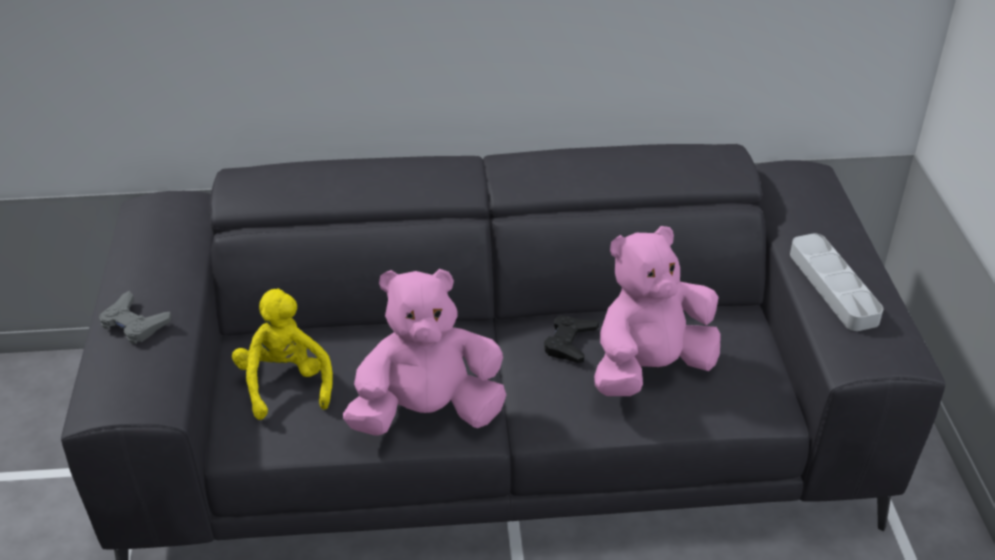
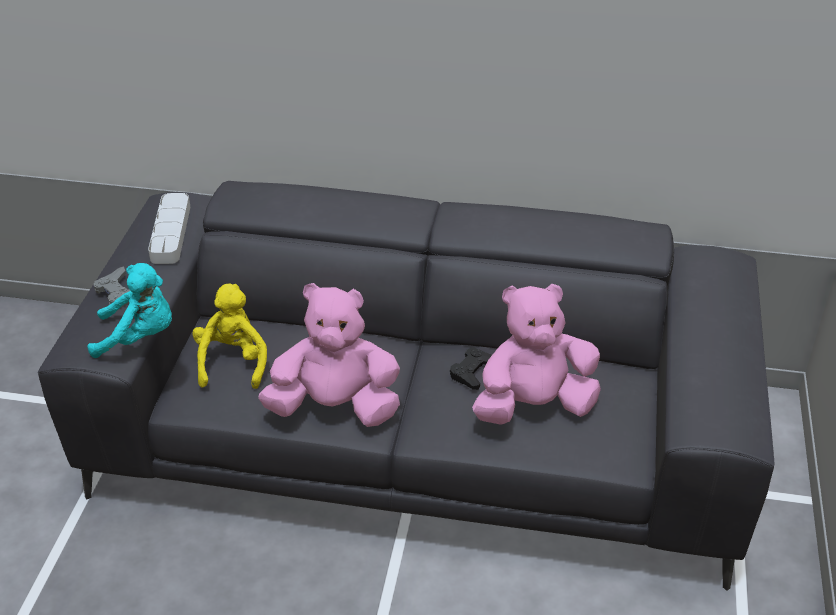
camera: 15 degrees right, 0 degrees up
grey tray [790,234,883,331] -> grey tray moved to [148,193,190,264]
none -> turquoise plush toy [87,263,172,358]

